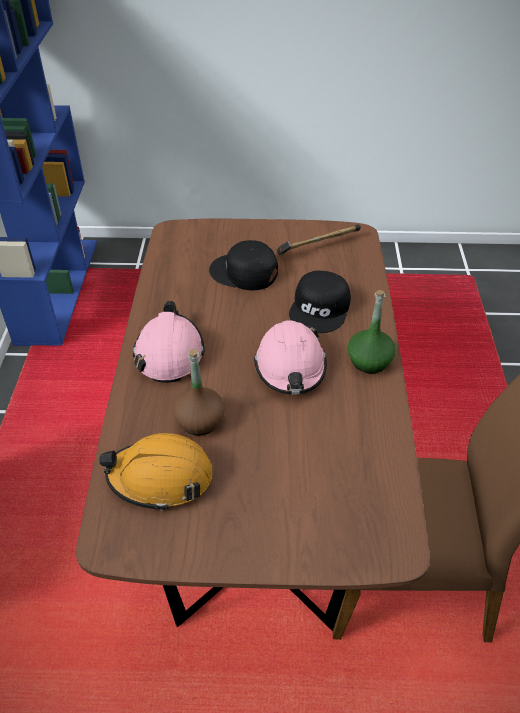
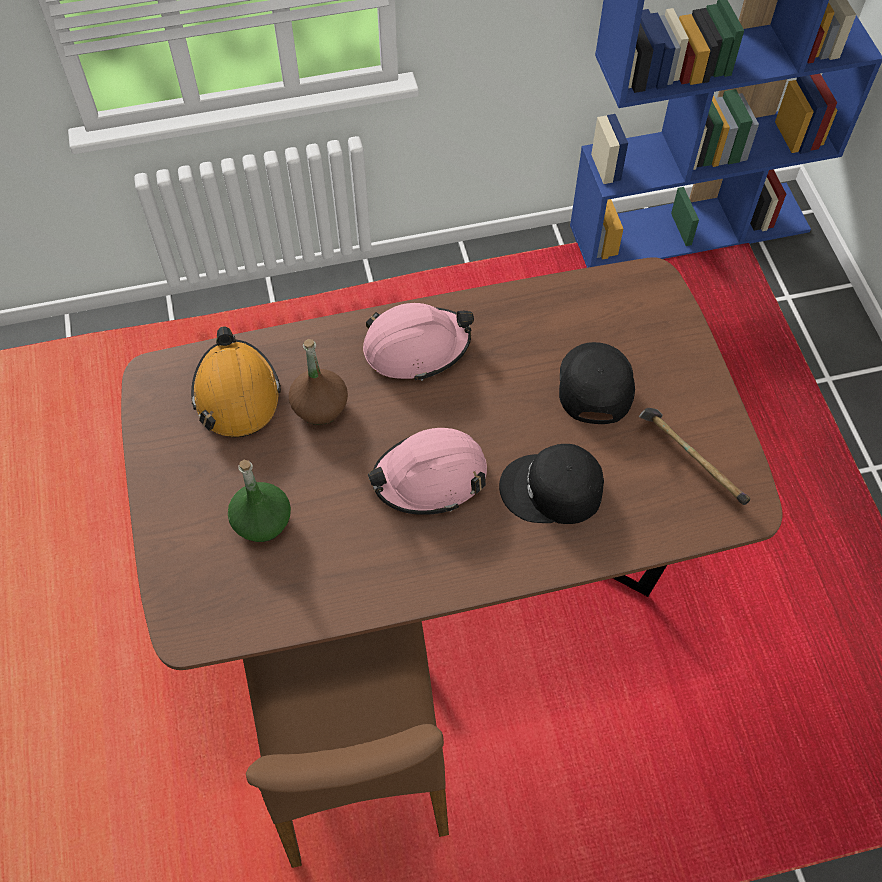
camera: 75 degrees right, 15 degrees up
green bottle [348,290,396,373] -> green bottle moved to [228,460,291,542]

